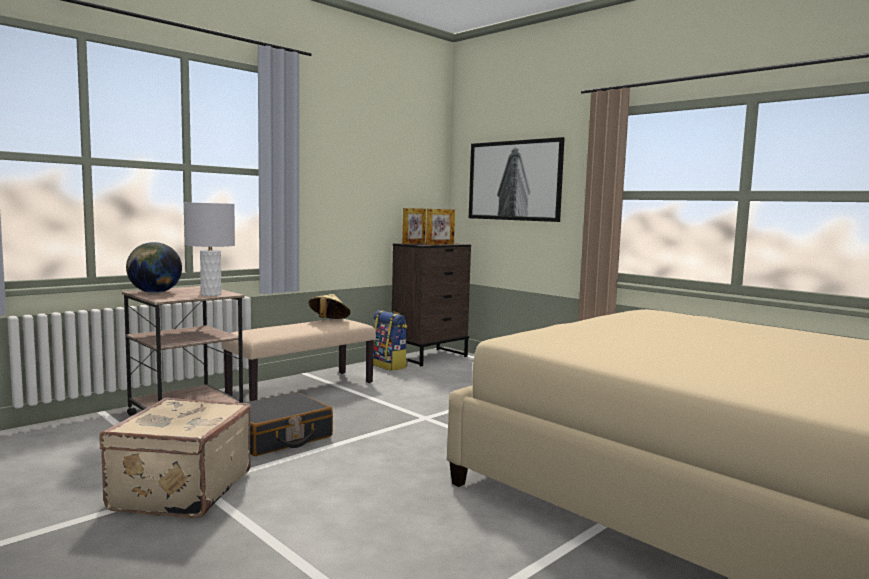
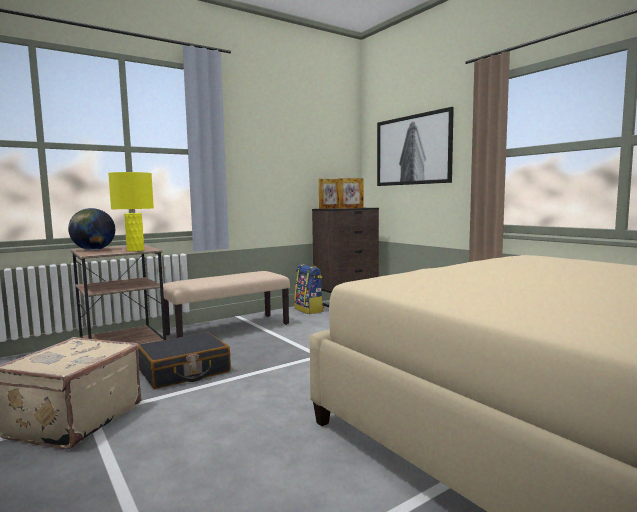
camera: 10 degrees right, 0 degrees up
grey table lamp [184,202,235,296] -> yellow table lamp [108,172,154,251]
beige hat [309,294,350,319] -> none

